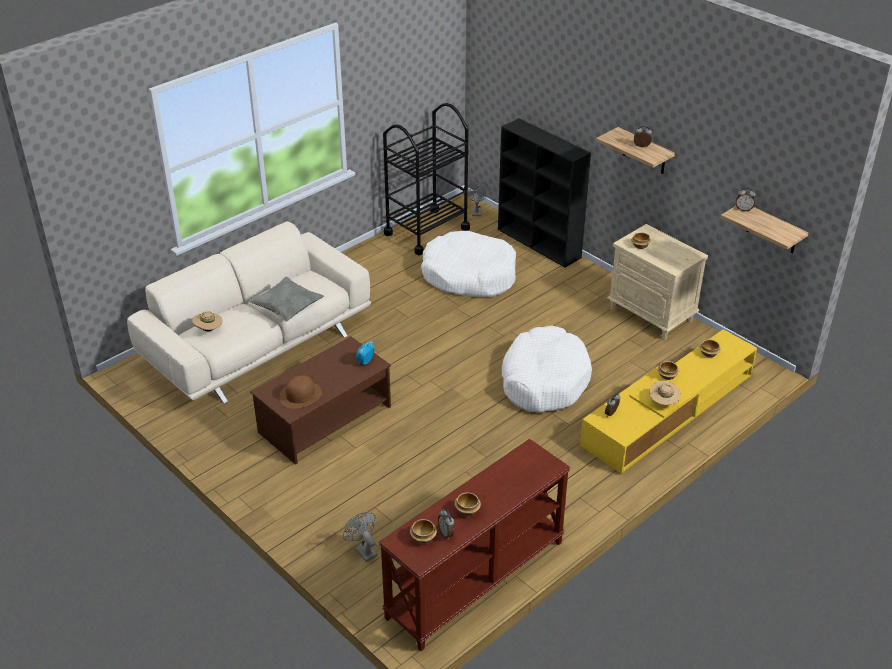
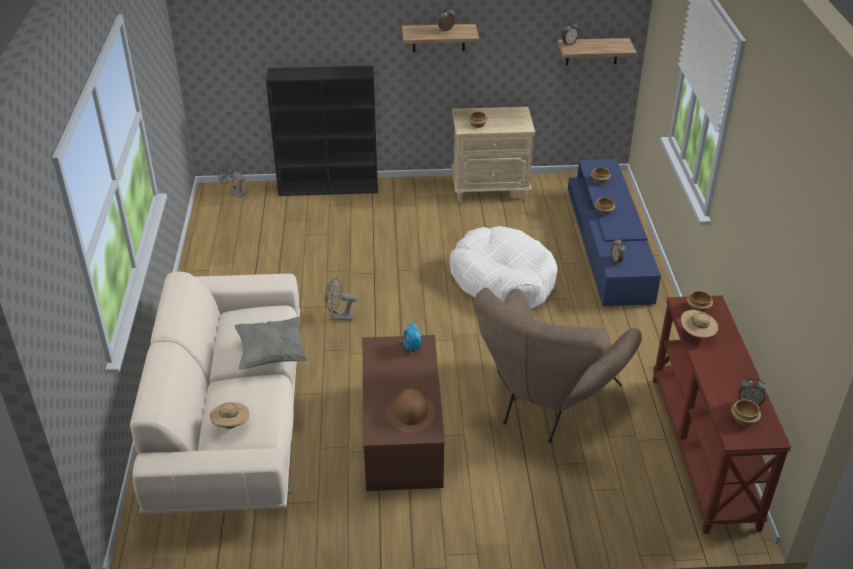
camera: 50 degrees left, 0 degrees up
grey fan [343,513,377,562] -> grey fan moved to [324,277,357,321]
black cart [383,103,470,255] -> none
white dog bed [421,231,516,297] -> none
bowl [454,492,481,516] -> bowl moved to [687,291,713,312]
yellow tv stand [580,329,757,474] -> blue tv stand [568,159,661,306]
beige hat [649,381,681,405] -> beige hat moved to [681,310,718,338]
none -> brown armchair [474,288,642,443]

